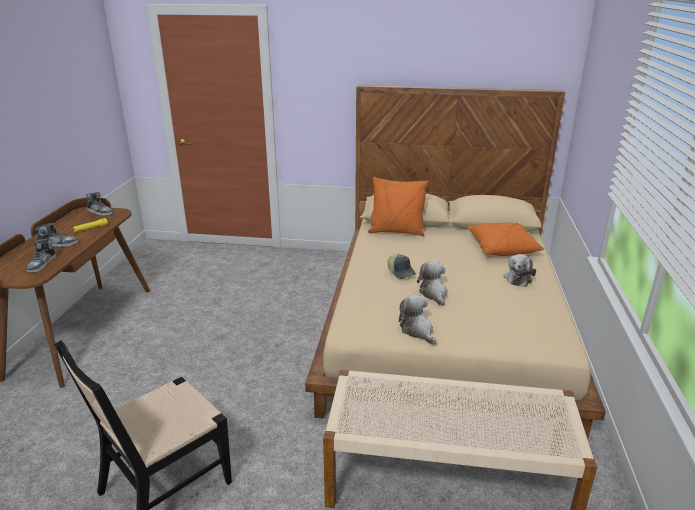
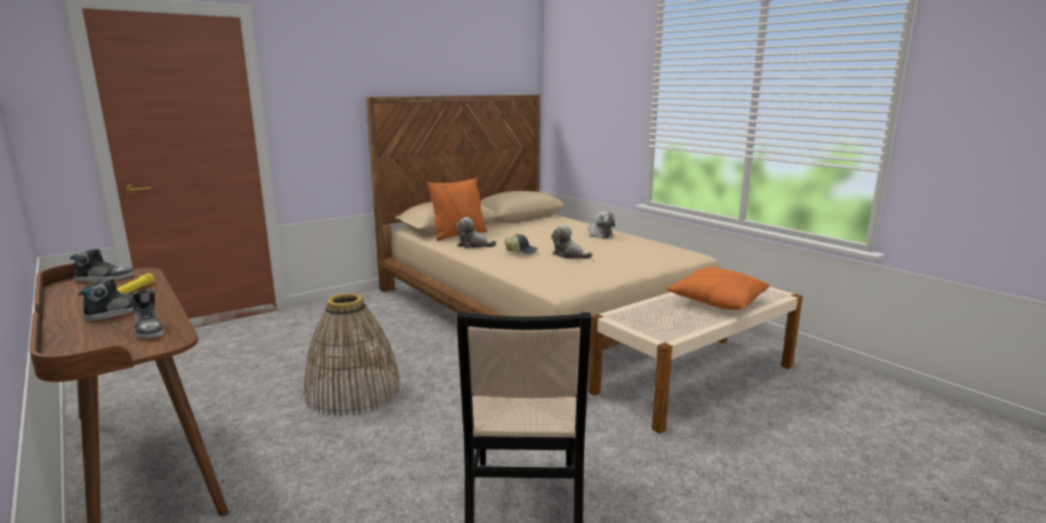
camera: 45 degrees left, 10 degrees down
plush toy [399,295,436,344] -> plush toy moved to [456,217,497,248]
orange pillow [467,222,544,256] -> orange pillow moved to [666,267,770,310]
none -> basket [304,293,401,416]

